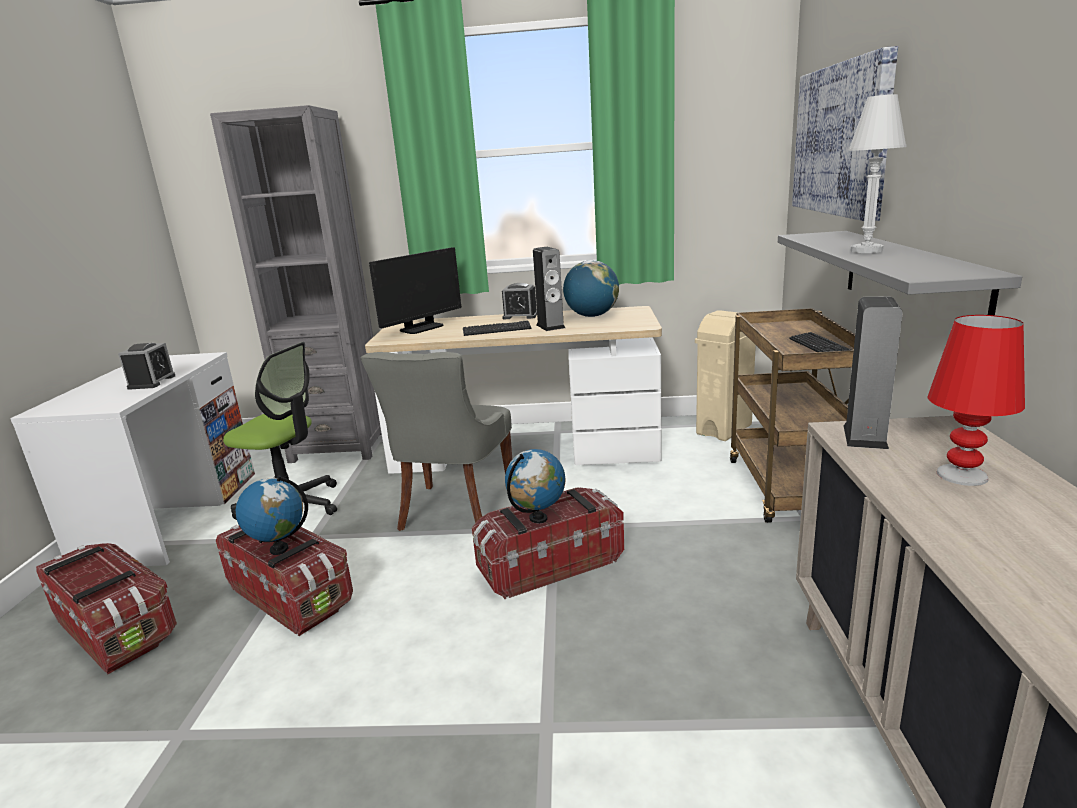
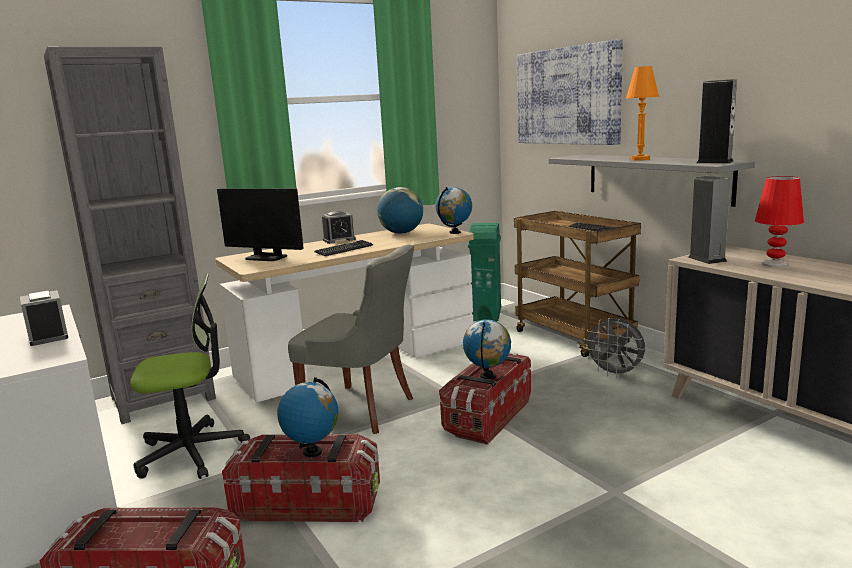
camera: 35 degrees left, 5 degrees down
grey chair [361,352,512,531] -> grey chair turned 45 degrees counterclockwise [288,245,414,434]
monitor [369,247,461,334] -> monitor turned 105 degrees clockwise [217,188,304,261]
speaker [533,247,565,331] -> speaker moved to [696,79,737,163]
beige trash can [695,310,756,441] -> green trash can [468,223,501,321]
white table lamp [848,94,907,253] -> orange table lamp [626,66,659,160]
none -> globe [436,187,472,234]
none -> grey fan [584,318,645,378]

